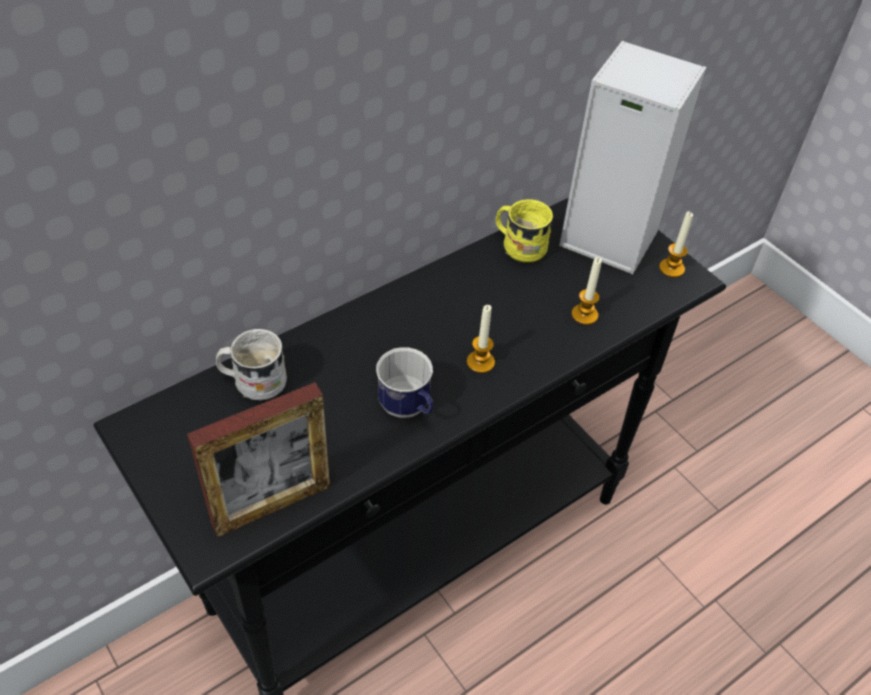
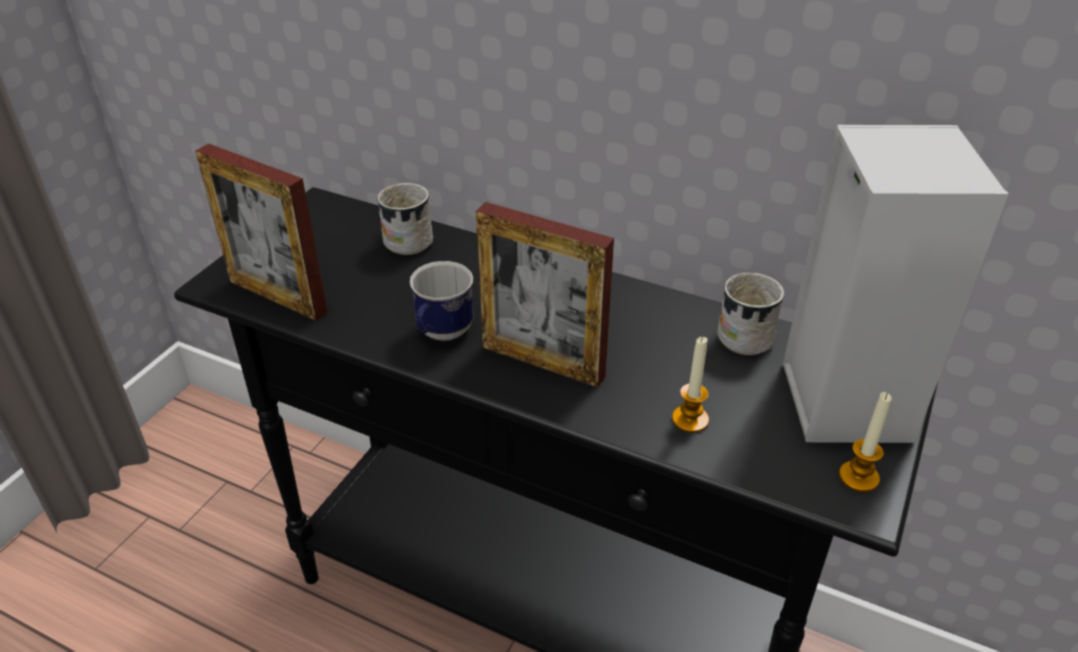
camera: 65 degrees right, 10 degrees down
candle [467,305,495,373] -> picture frame [476,202,614,388]
yellow mug [496,199,553,263] -> white mug [717,273,785,355]

